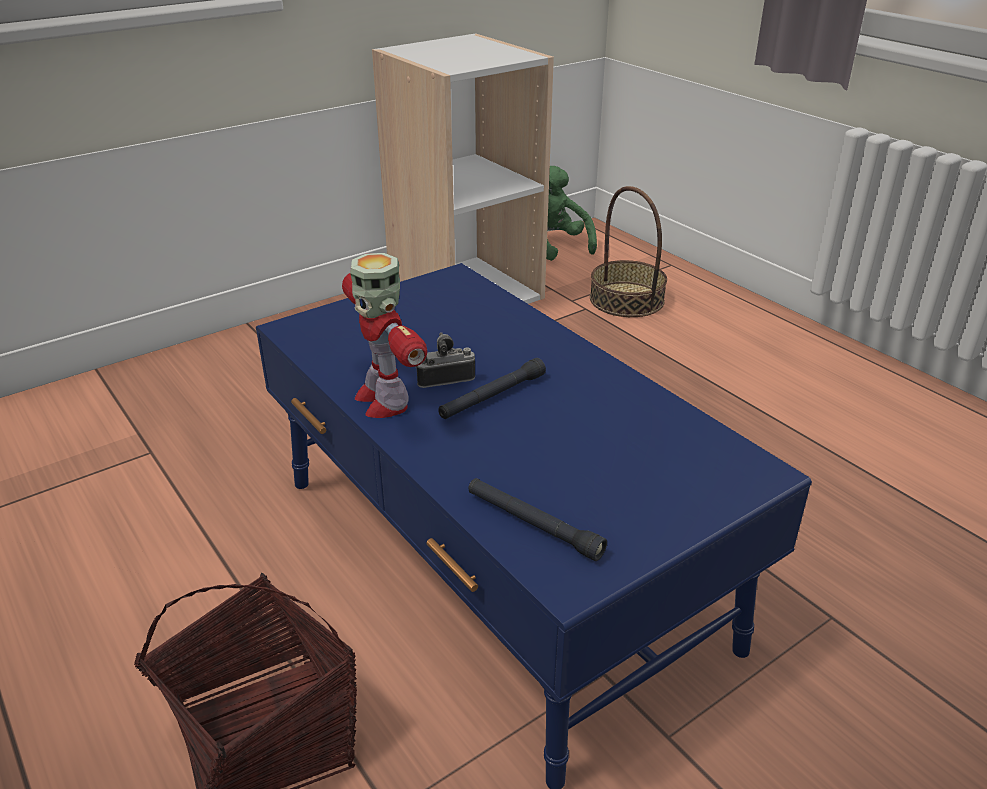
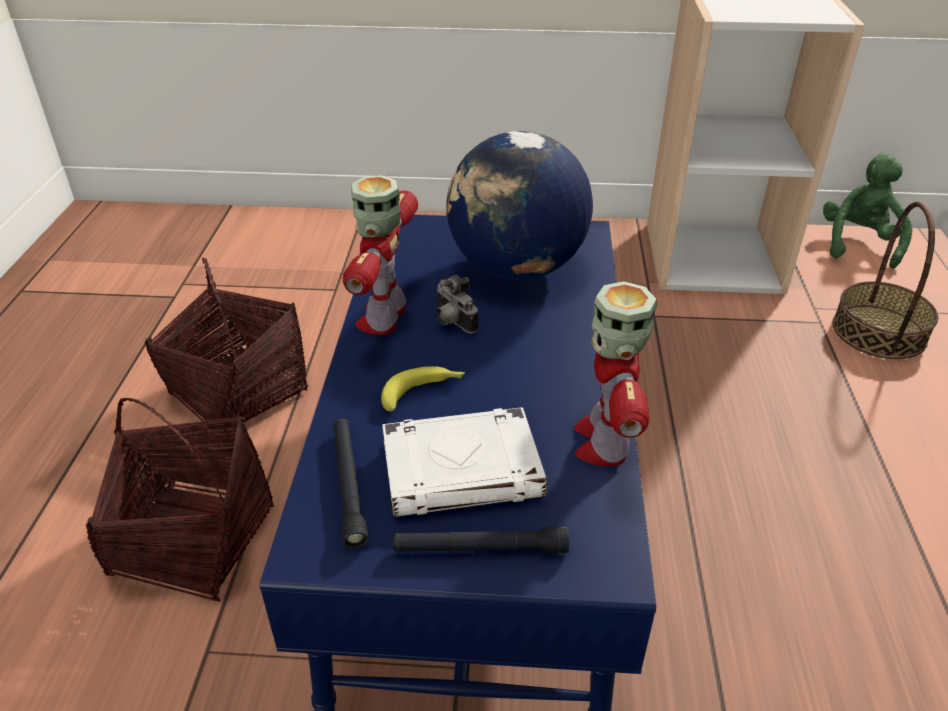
camera: 40 degrees right, 5 degrees up
camera [415,332,475,388] -> camera turned 150 degrees counterclockwise [437,275,478,333]
black flashlight [438,358,546,419] -> black flashlight moved to [393,526,569,554]
none -> basket [145,257,308,439]
none -> banana [381,366,465,411]
none -> white book [382,407,547,517]
none -> globe [446,131,593,280]
none -> toy robot [574,281,657,466]

